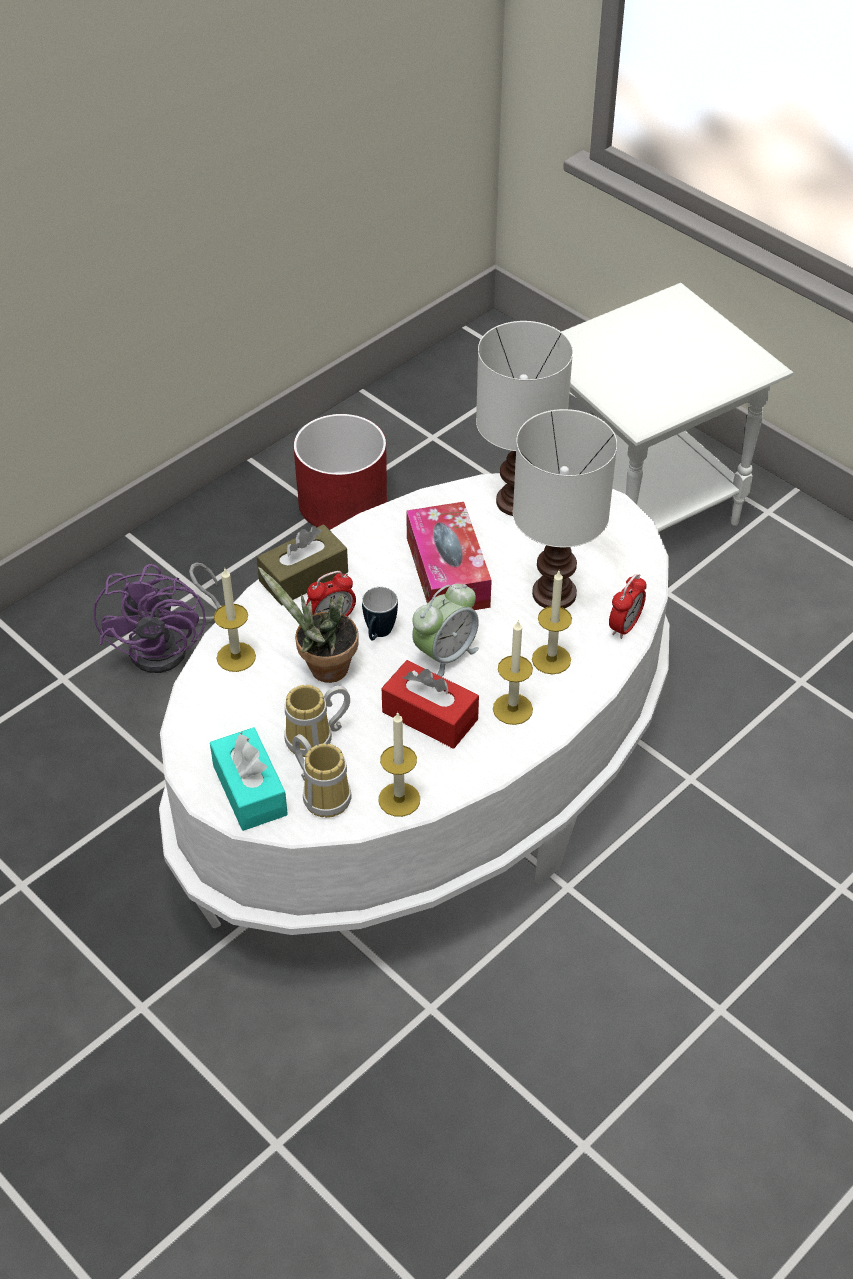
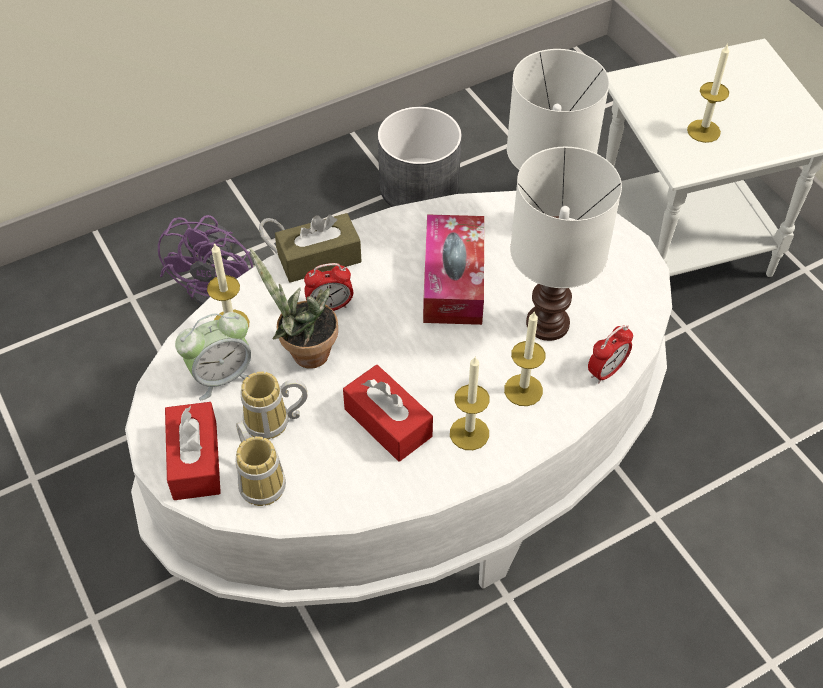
camera: 15 degrees right, 5 degrees up
turquoise tissue box [210,727,288,831] -> red tissue box [165,402,221,500]
red planter [294,414,387,530] -> grey planter [378,107,462,207]
mug [362,587,398,640] -> none
candle [378,712,420,817] -> candle moved to [687,43,729,143]
alarm clock [412,584,479,677] -> alarm clock moved to [175,312,251,400]

